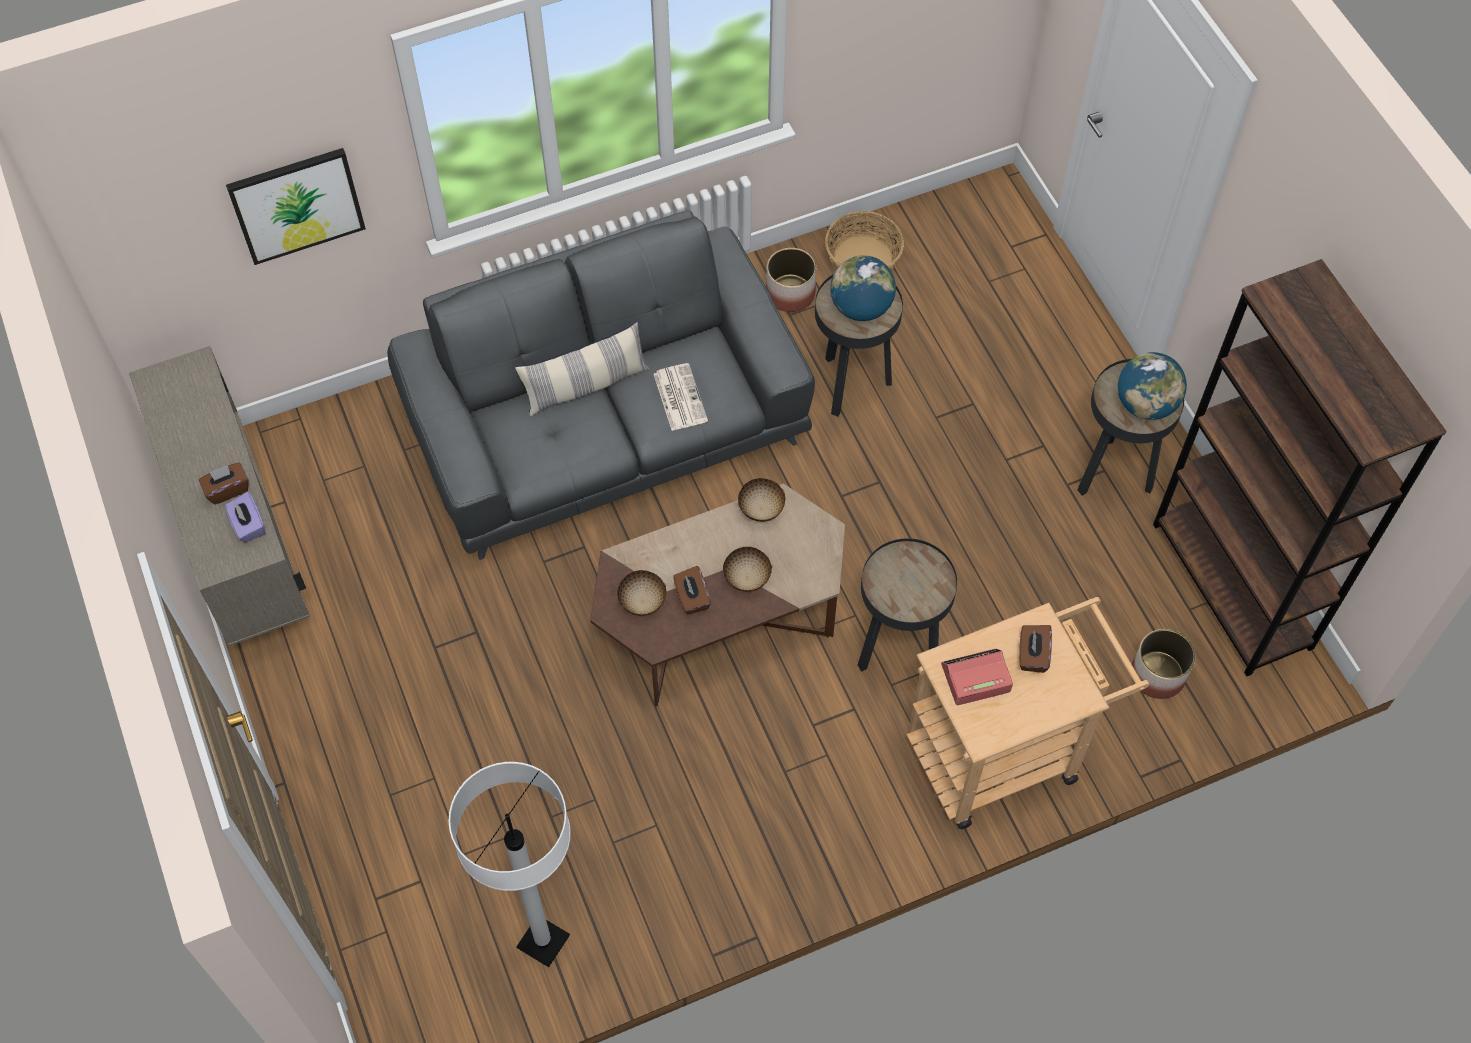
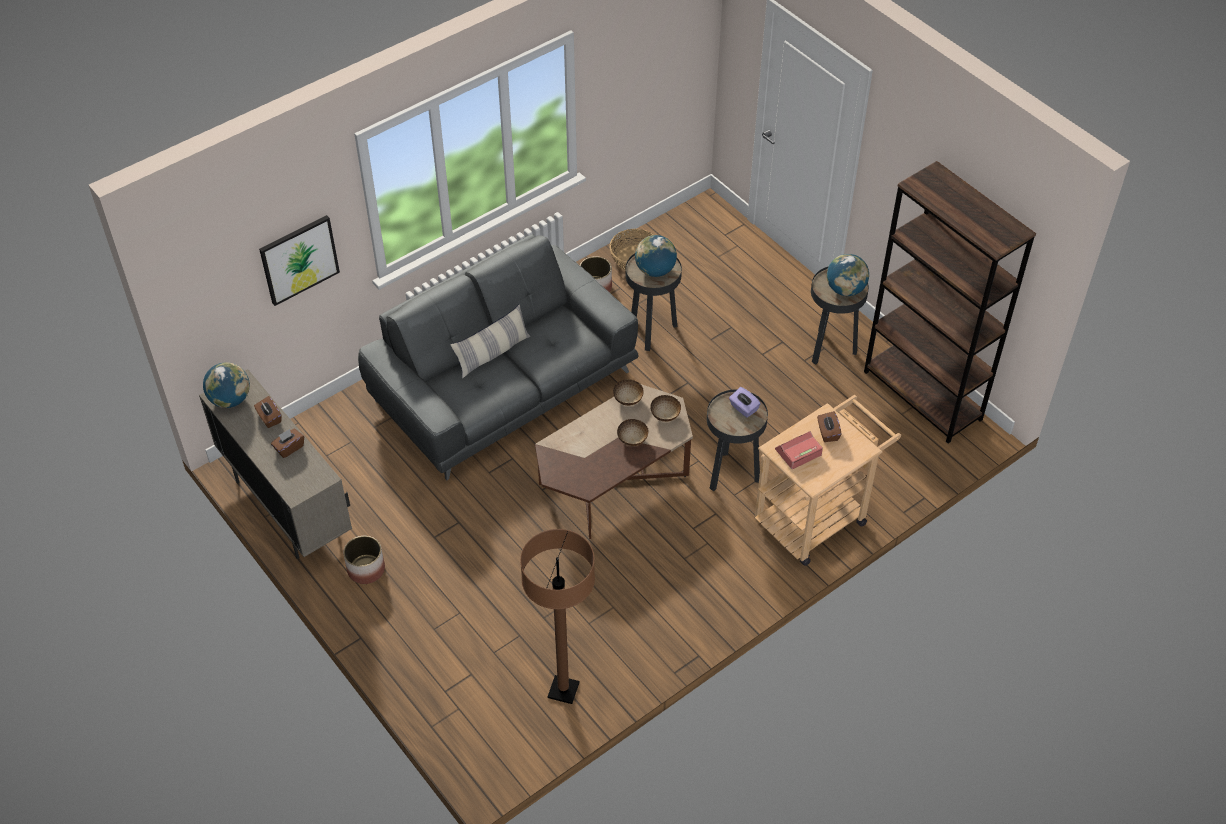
camera: 15 degrees left, 10 degrees down
purple tissue box [225,492,265,542] -> purple tissue box moved to [729,387,761,418]
white floor lamp [448,762,571,967] -> brown floor lamp [520,529,595,704]
bowl [617,570,666,616] -> bowl moved to [651,395,681,422]
newspaper [654,363,708,431] -> none
brown tissue box [673,566,711,615] -> brown tissue box moved to [254,396,282,428]
planter [1132,629,1195,699] -> planter moved to [343,536,385,584]
none -> globe [203,362,250,408]

